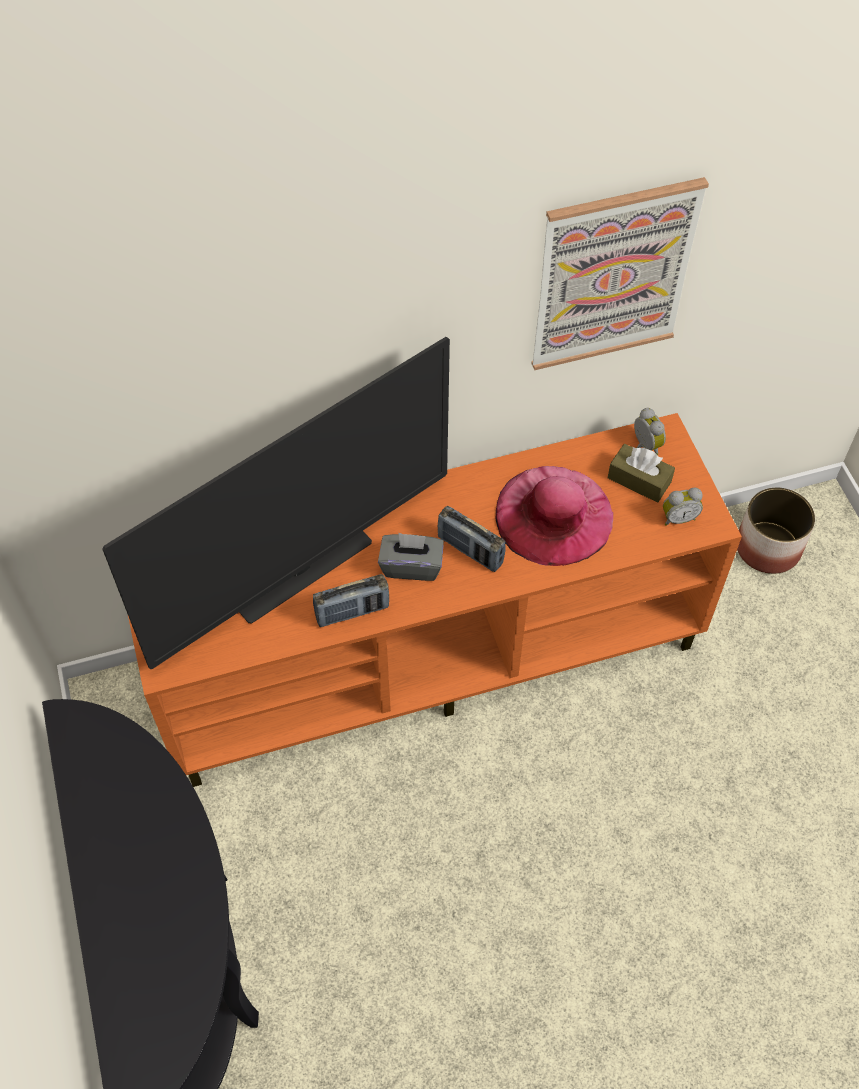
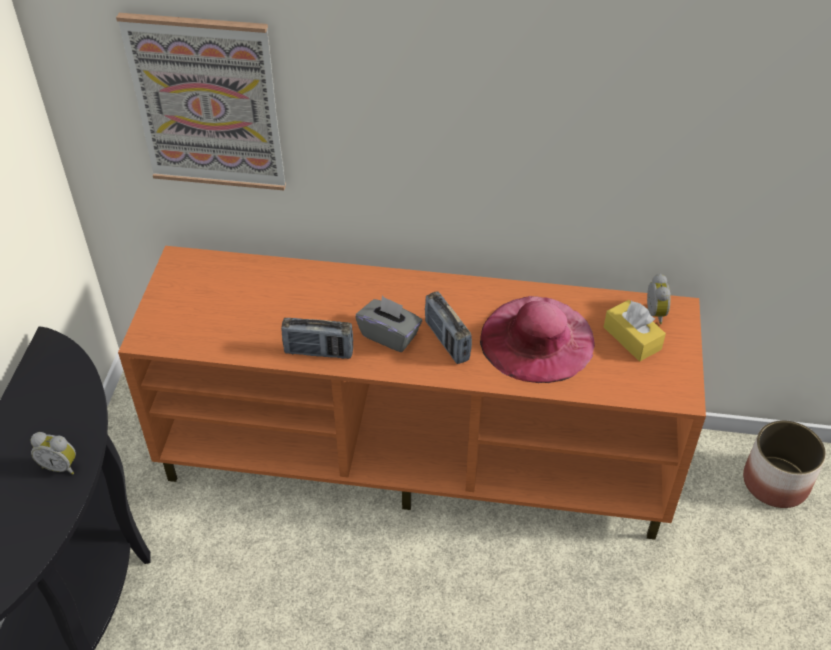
camera: 25 degrees right, 10 degrees down
television [102,337,450,669] -> none
picture [531,177,709,370] -> picture moved to [116,13,286,191]
brown tissue box [608,444,675,503] -> yellow tissue box [604,300,666,361]
alarm clock [663,487,703,526] -> alarm clock moved to [31,432,76,475]

